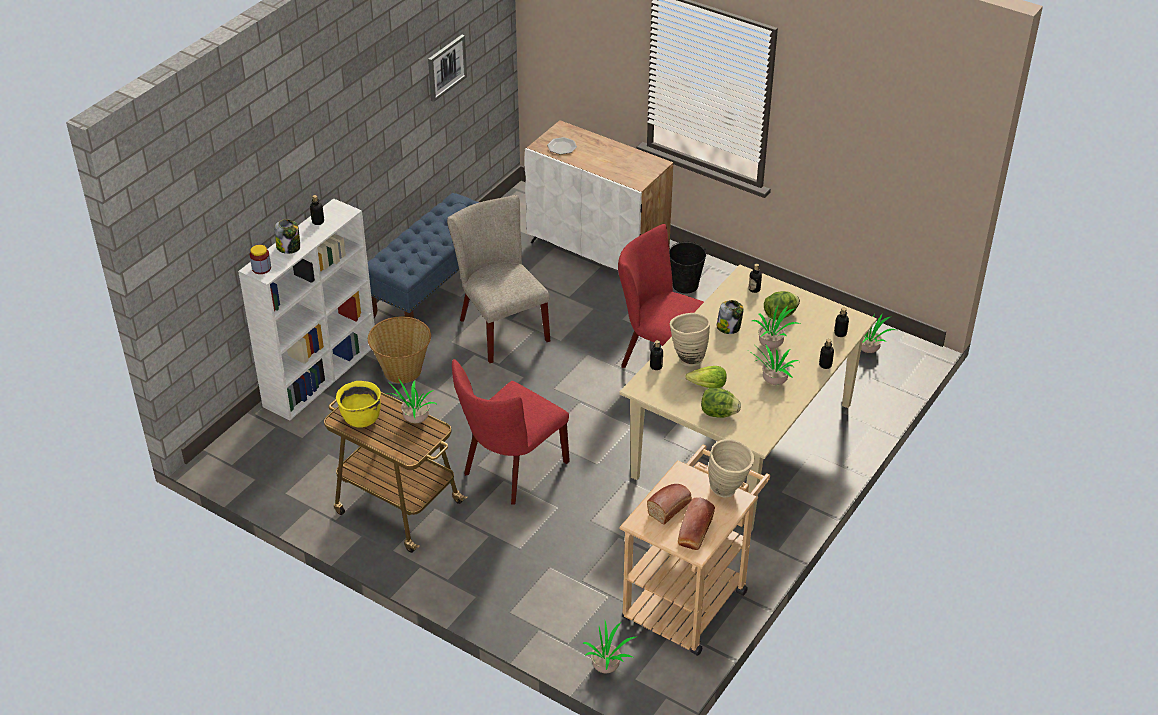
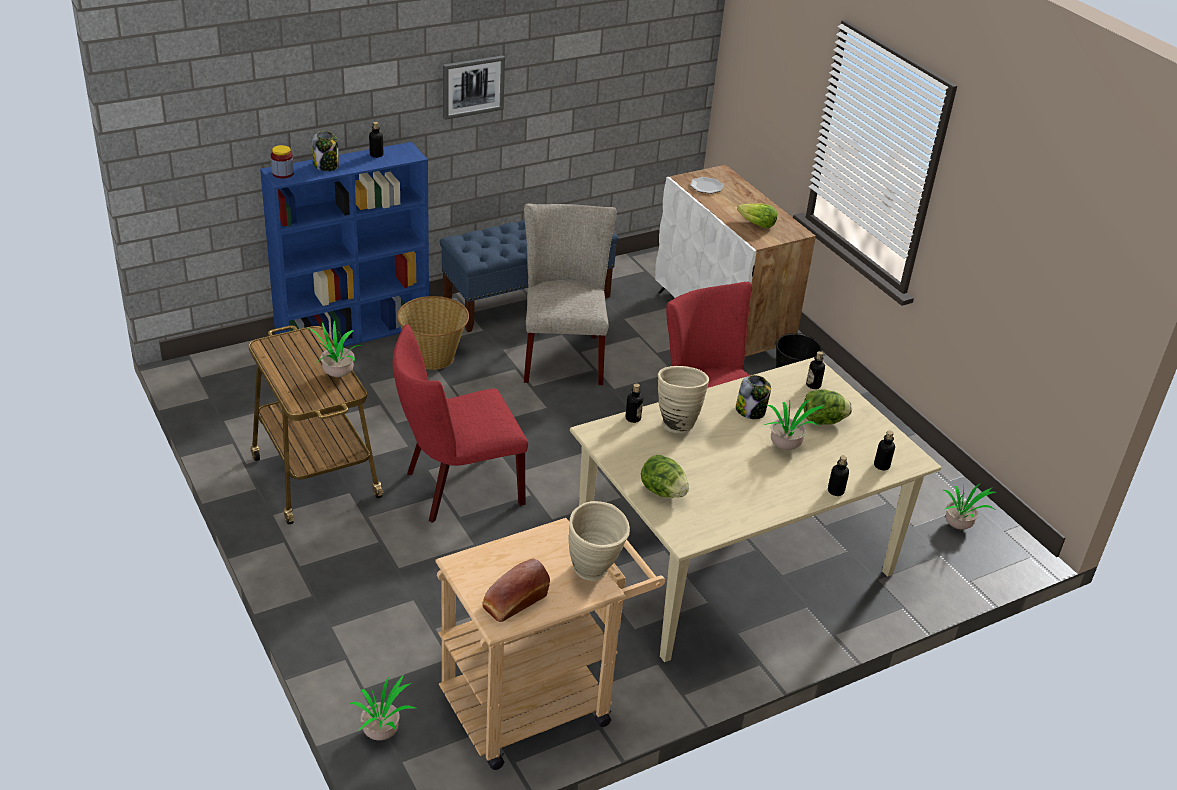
camera: 25 degrees right, 5 degrees down
white bookcase [238,198,375,421] -> blue bookcase [260,142,429,354]
yellow cooking pot [336,381,381,428] -> none
picture [428,35,467,102] -> picture moved to [443,56,505,120]
bread [647,484,692,525] -> none
lettuce [685,366,727,388] -> lettuce moved to [737,204,777,228]
potted plant [749,345,799,385] -> none

